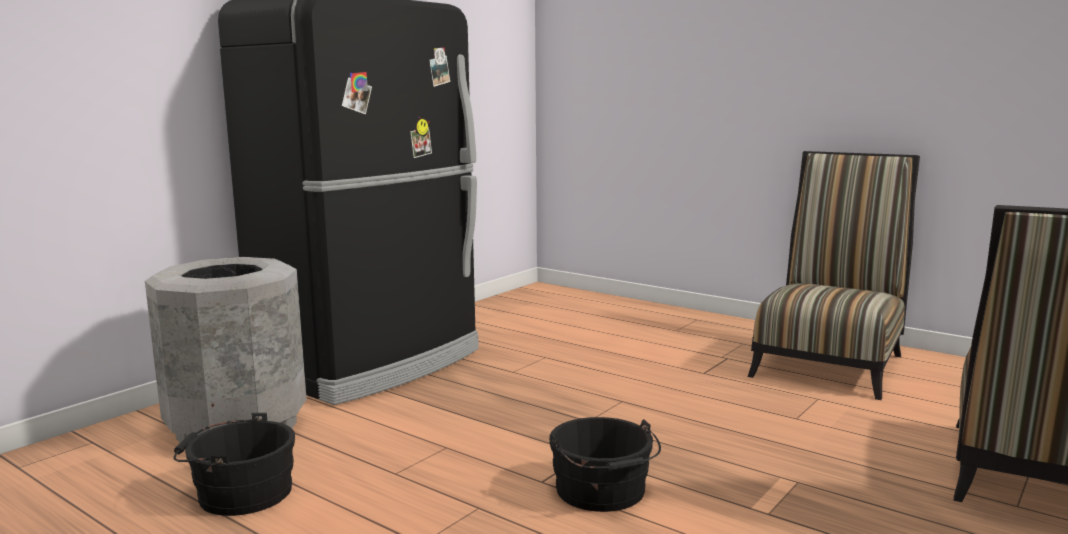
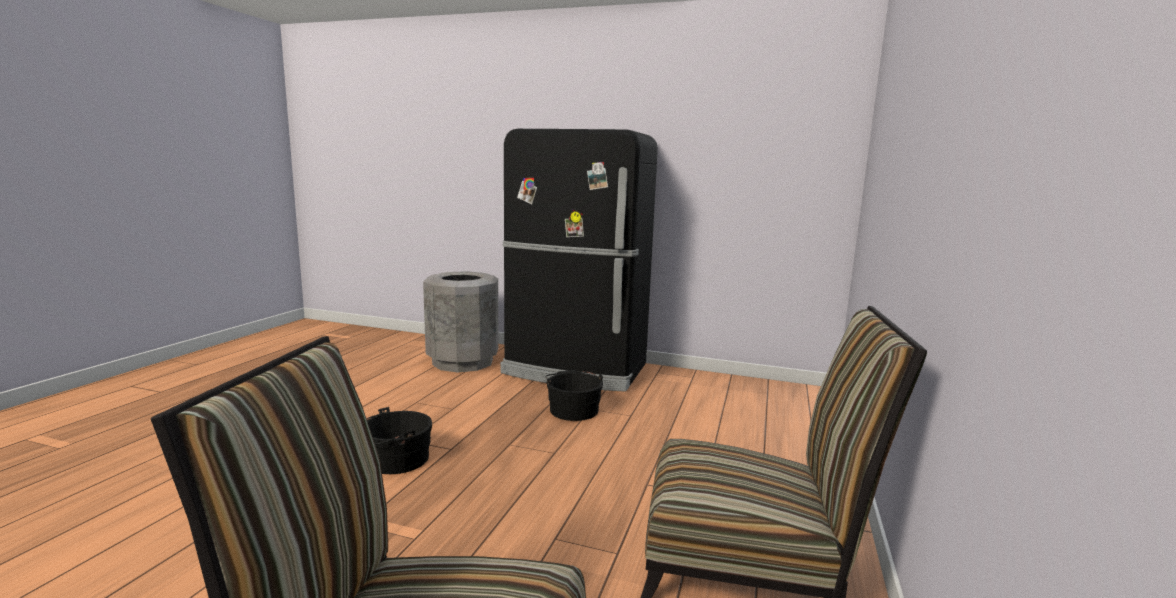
camera: 70 degrees right, 0 degrees up
black bucket [174,413,296,516] -> black bucket moved to [545,370,603,421]

